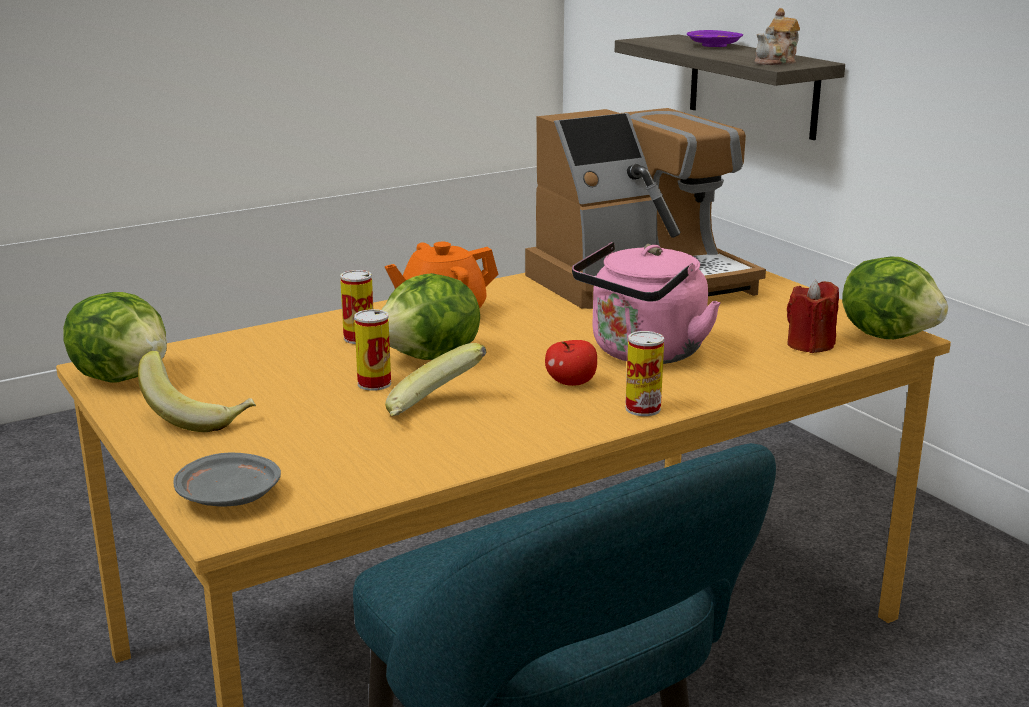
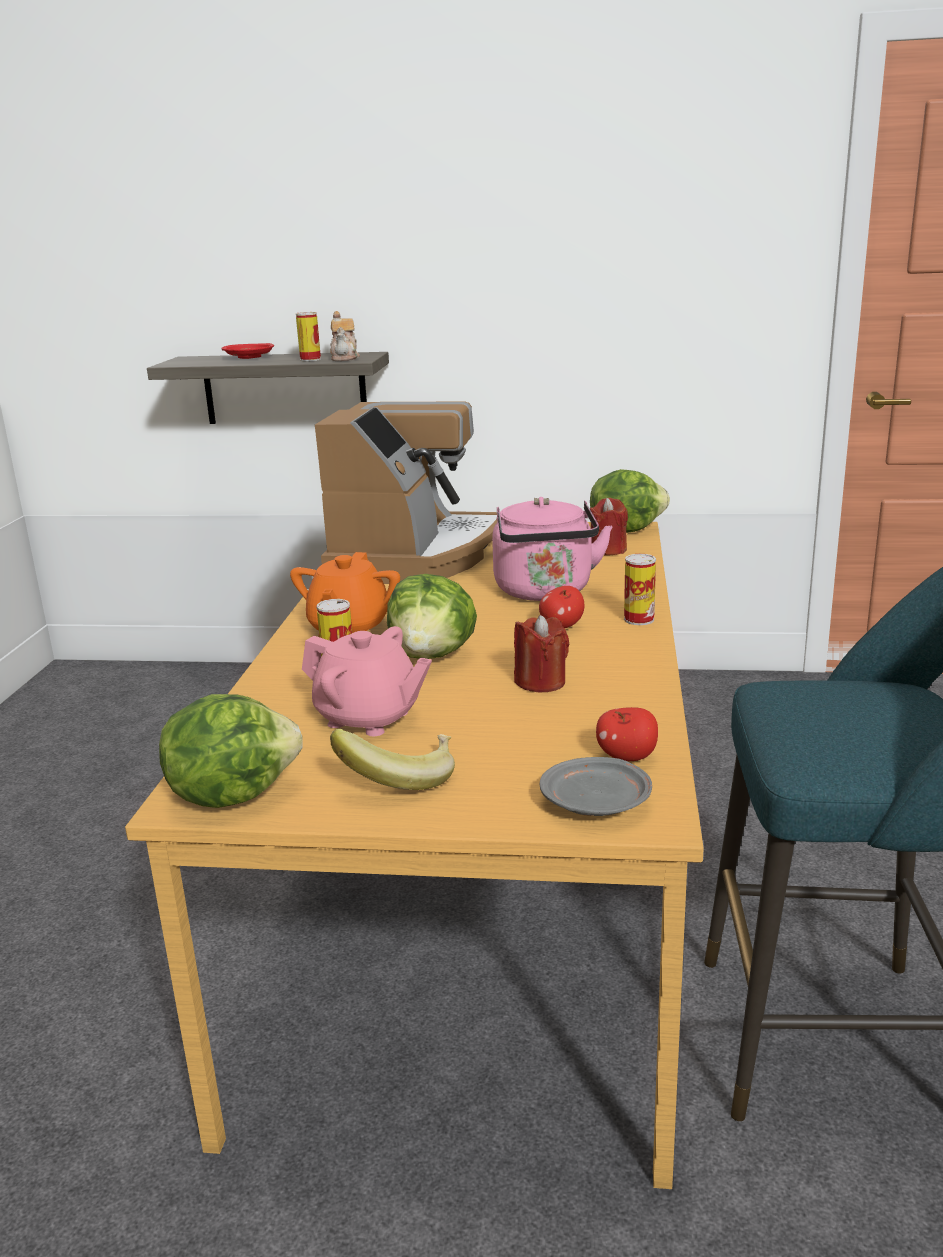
camera: 50 degrees left, 0 degrees up
can [354,309,391,391] -> can moved to [296,312,321,361]
banana [385,343,486,416] -> red candle [514,615,569,692]
purple plate [687,30,743,47] -> red plate [221,343,274,359]
none -> pink teapot [302,626,432,736]
none -> apple [596,707,658,761]

